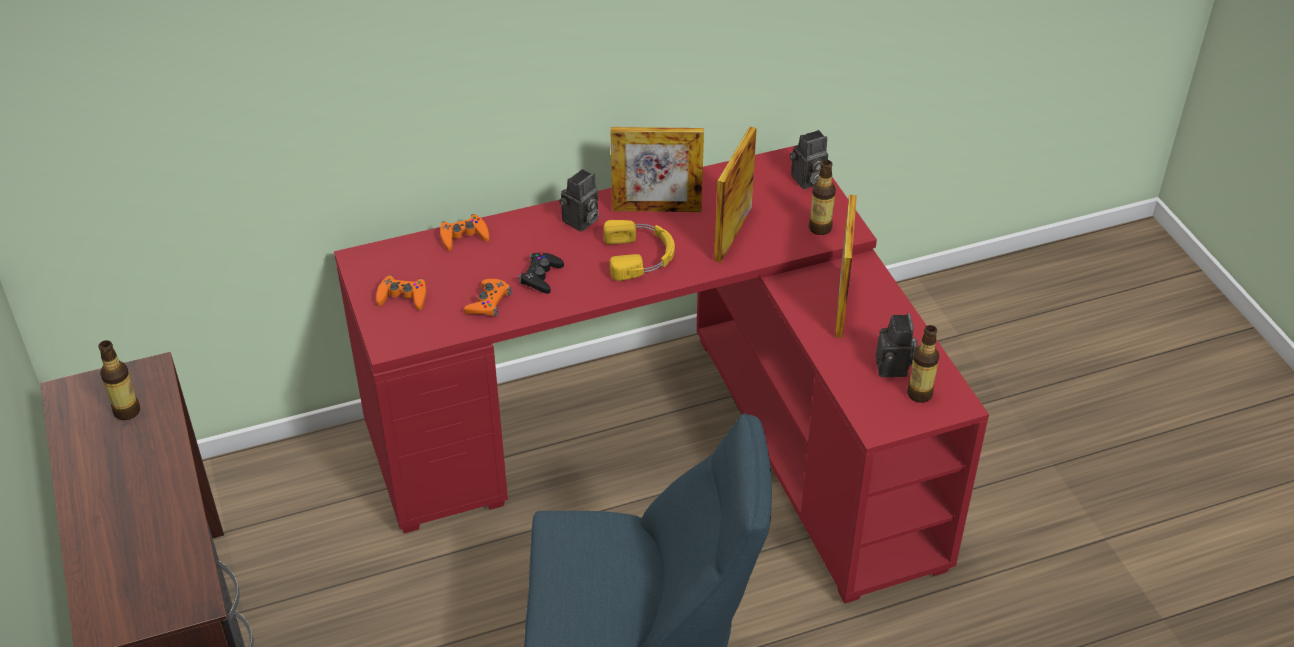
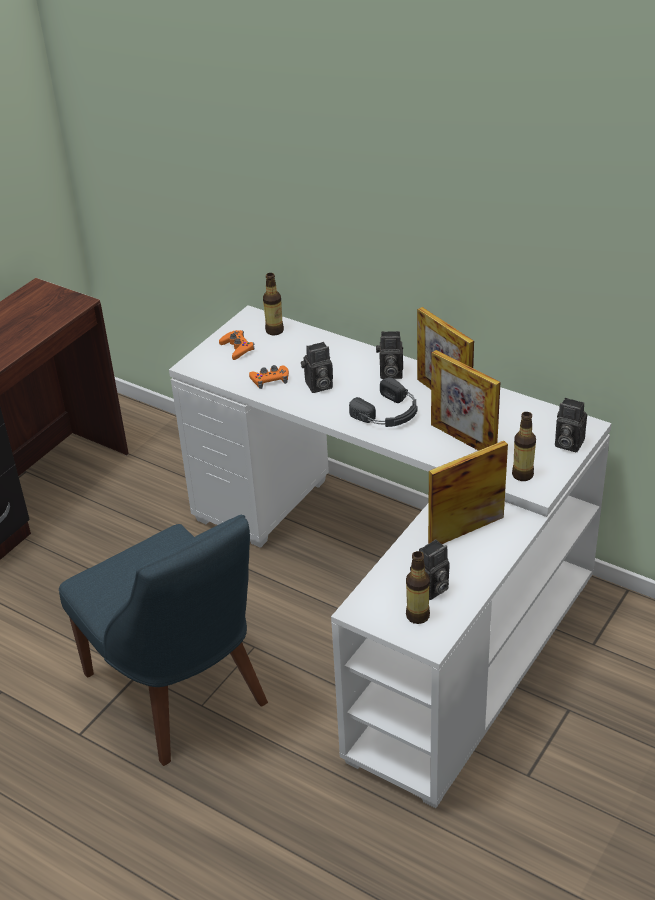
camera: 55 degrees right, 5 degrees down
bottle [98,340,140,420] -> bottle moved to [263,273,284,336]
red desk [334,146,989,603] -> white desk [169,305,612,808]
orange game controller [440,214,489,251] -> none
black game controller [519,252,564,294] -> camera [301,342,333,393]
yellow headphones [604,220,675,281] -> black headphones [349,377,418,427]
picture frame [714,127,757,263] -> picture frame turned 120 degrees counterclockwise [431,350,500,451]

